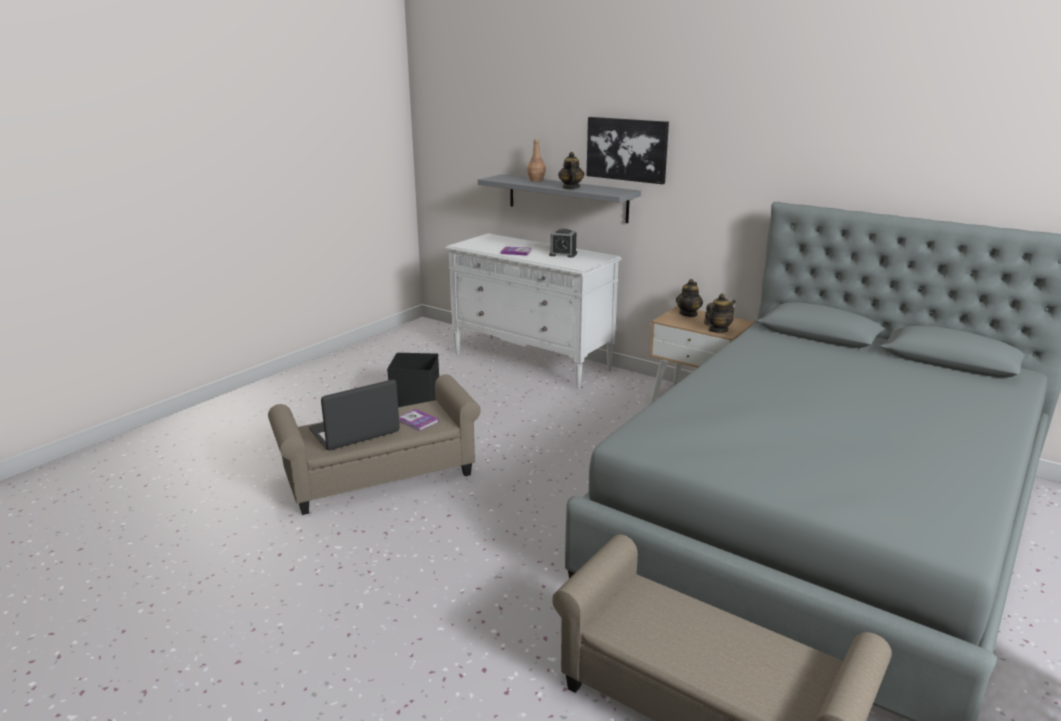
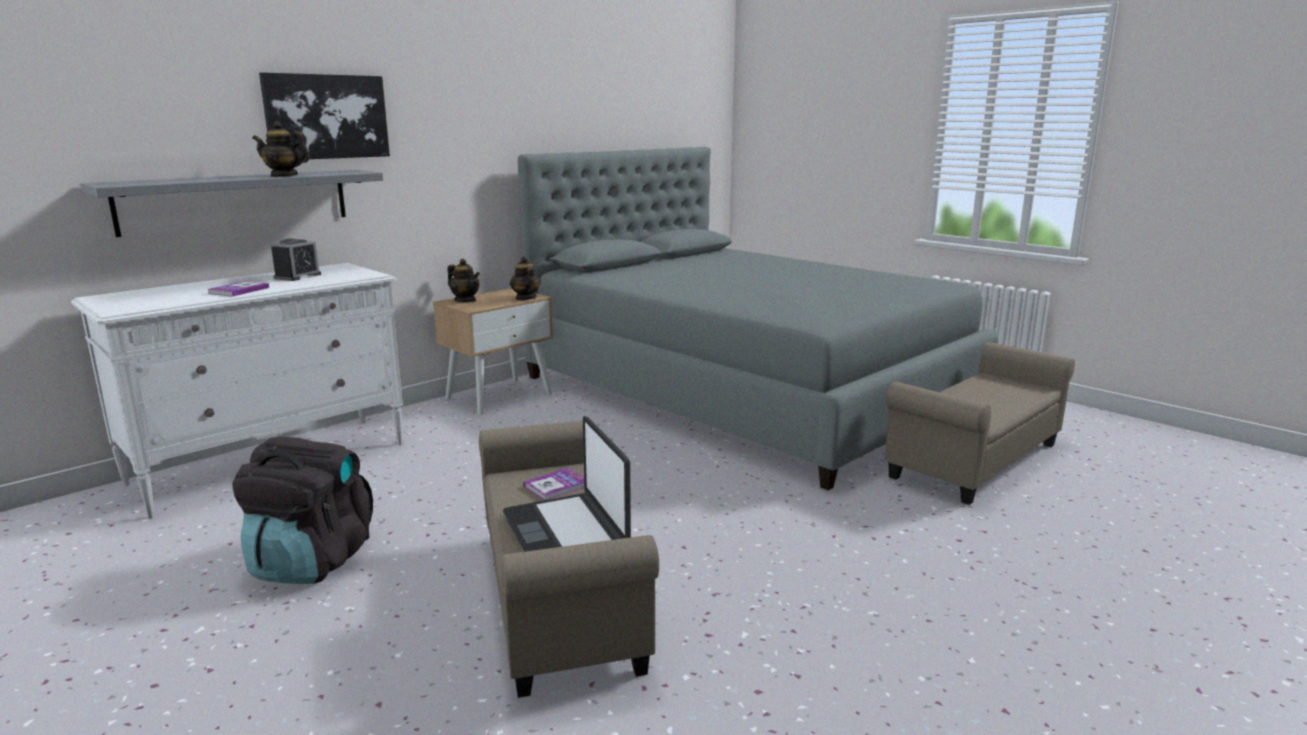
camera: 80 degrees left, 5 degrees down
black storage box [387,353,439,407] -> black backpack [232,436,373,584]
brown bottle [527,139,546,182] -> none

